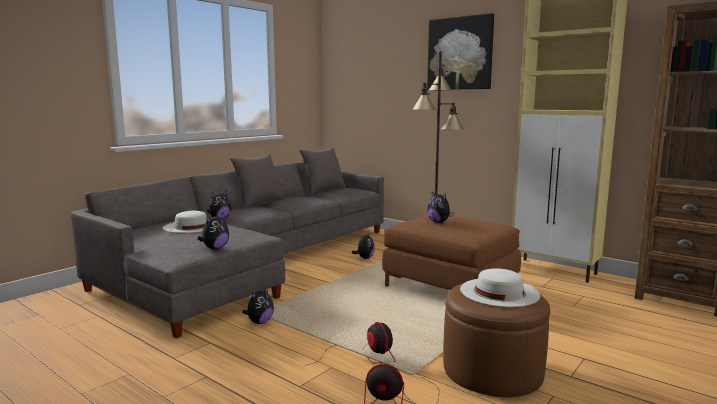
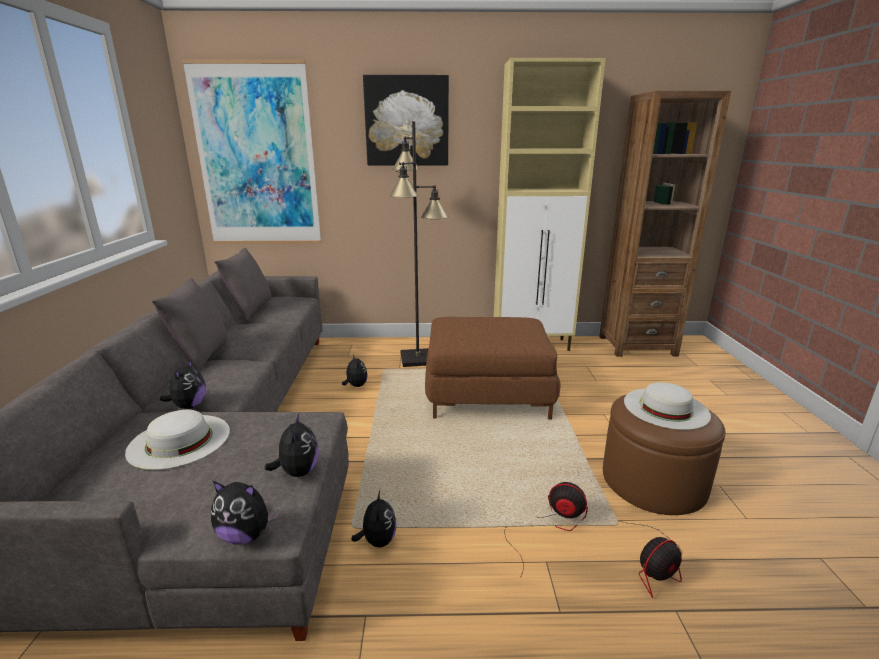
camera: 40 degrees left, 10 degrees up
plush toy [427,192,454,223] -> plush toy moved to [211,481,278,545]
none -> picture [182,59,321,244]

